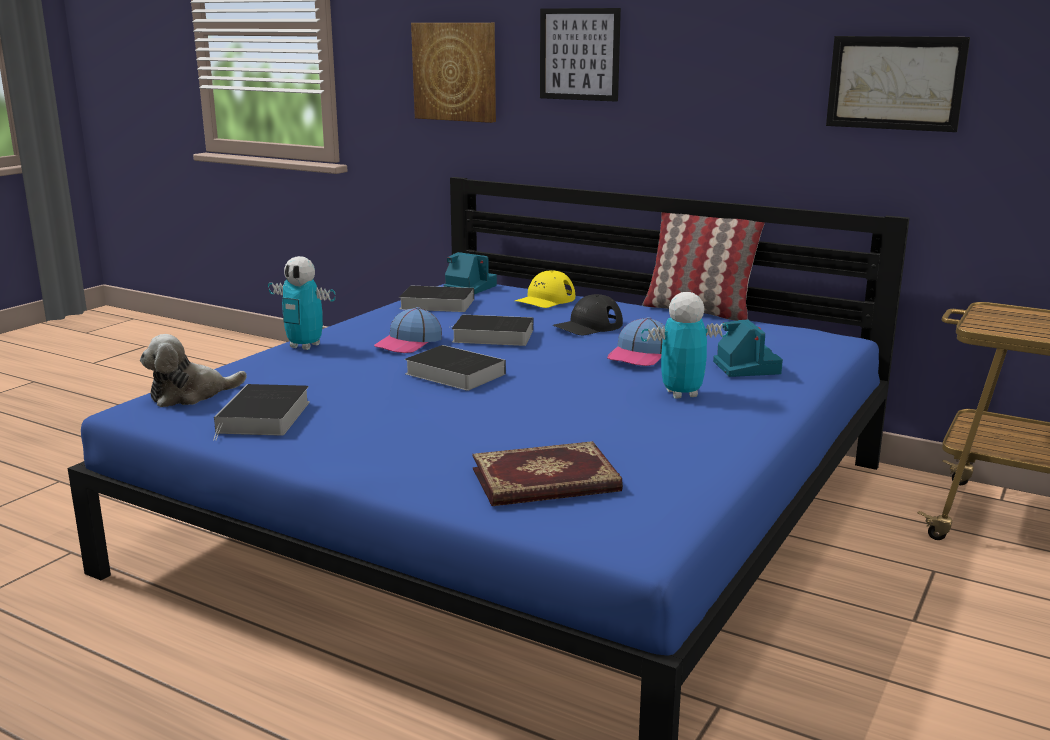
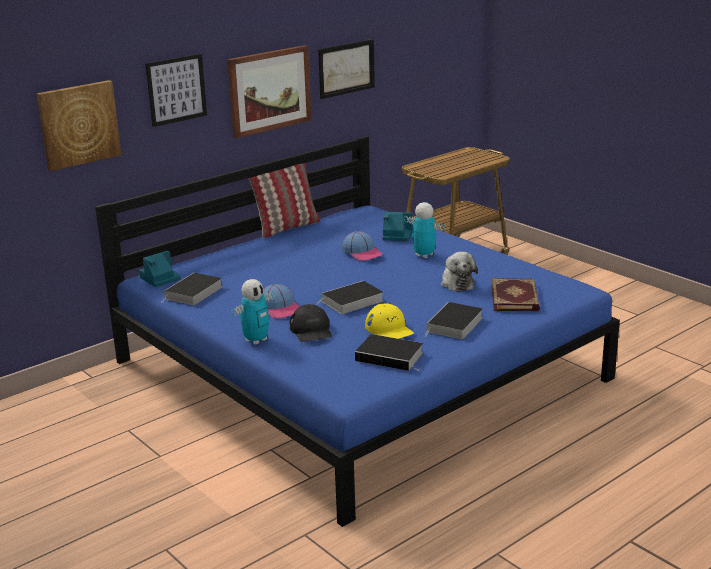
camera: 70 degrees left, 5 degrees up
plush toy [140,334,247,407] -> plush toy moved to [441,252,478,291]
book [451,314,533,346] -> book moved to [425,302,483,339]
yellow cap [515,270,575,308] -> yellow cap moved to [365,303,414,339]
black cap [553,294,623,335] -> black cap moved to [289,304,332,342]
toy robot [641,292,728,399] -> toy robot turned 120 degrees clockwise [404,202,445,258]
none -> picture [227,45,312,138]

